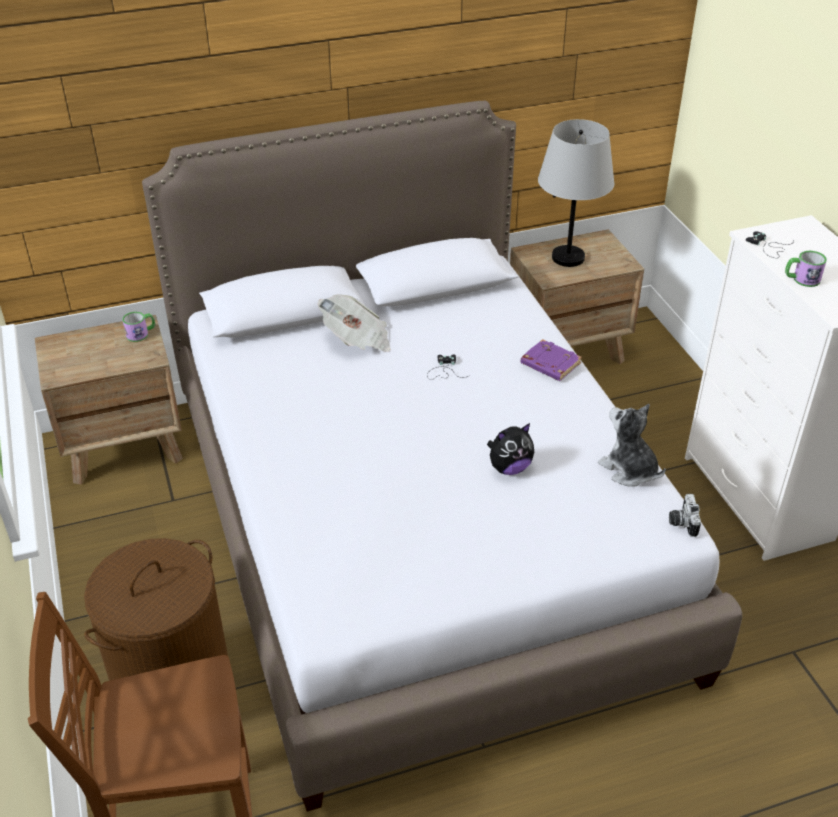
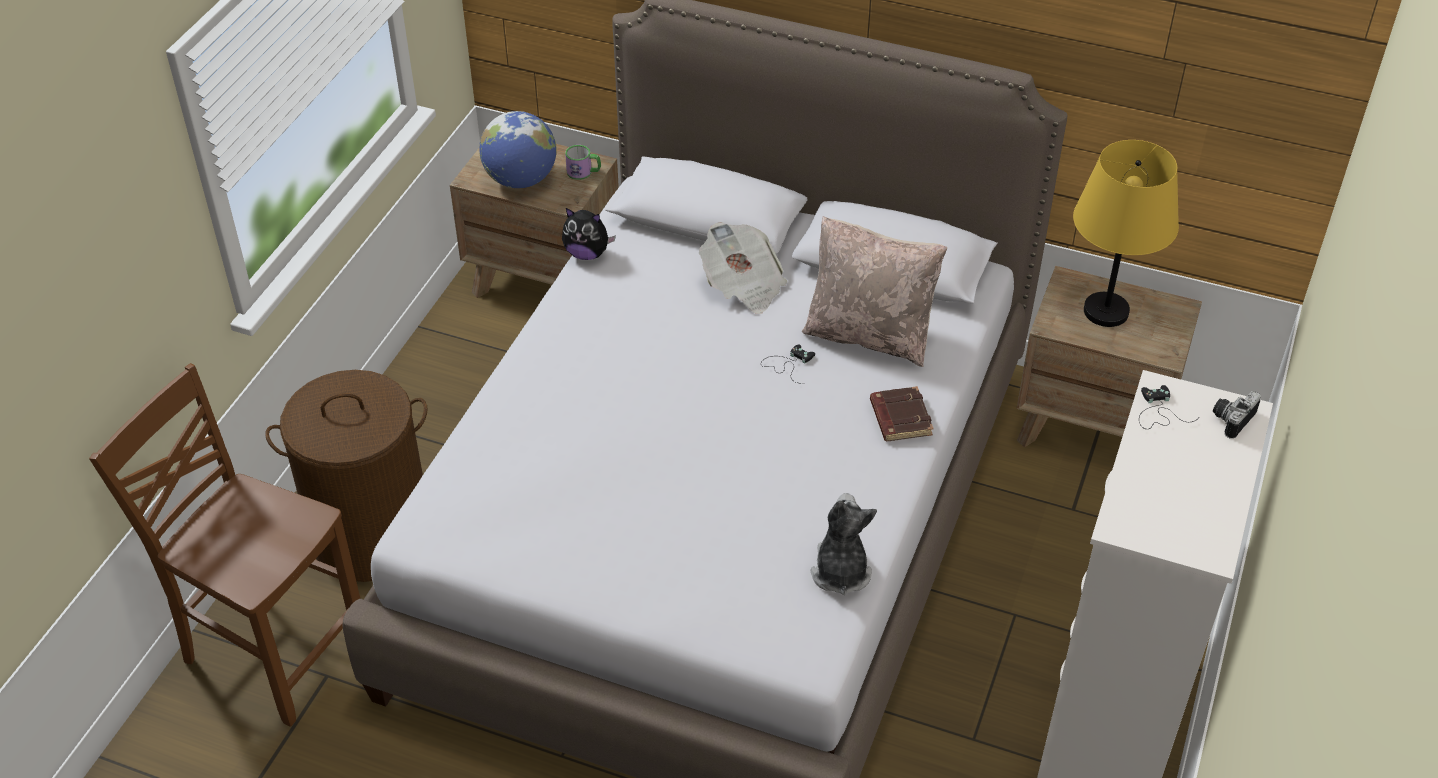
camera: 40 degrees right, 5 degrees up
plush toy [487,423,534,475] -> plush toy moved to [562,208,616,260]
purple book [521,339,582,381] -> brown book [870,386,934,441]
grey table lamp [538,119,614,267] -> yellow table lamp [1073,140,1179,327]
camera [669,494,701,537] -> camera moved to [1213,391,1261,439]
mug [785,251,827,287] -> none
none -> globe [479,111,557,188]
none -> beige pillow [802,216,947,367]

